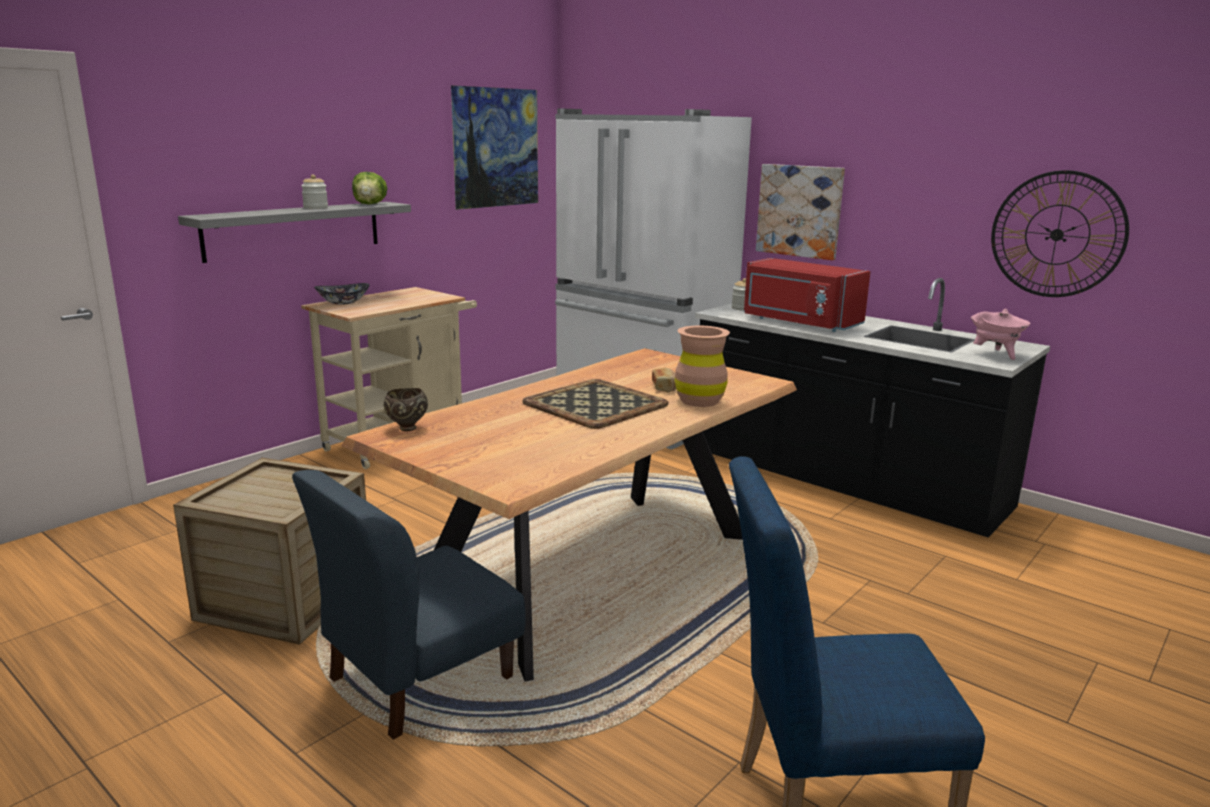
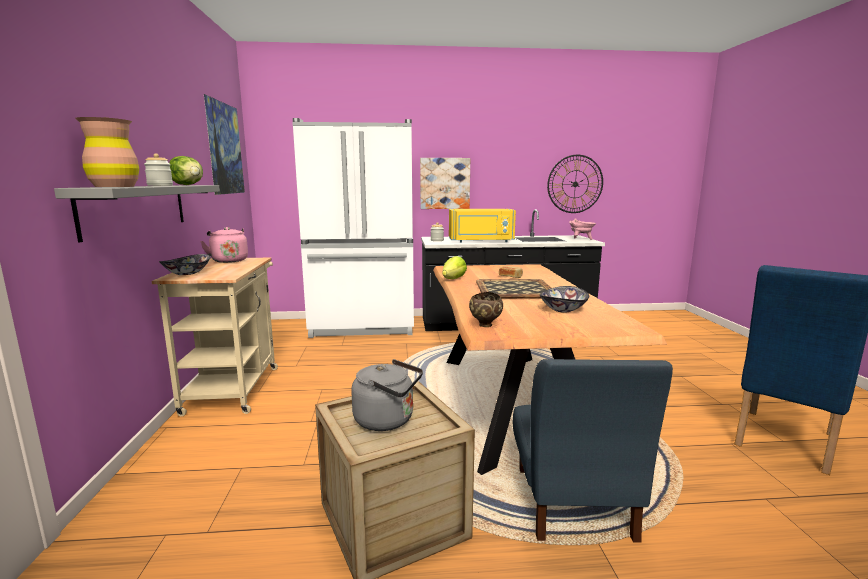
camera: 45 degrees left, 5 degrees down
brown vase [675,326,730,407] -> brown vase moved to [75,117,139,187]
red microwave [744,258,871,332] -> yellow microwave [449,209,516,243]
none -> pink kettle [200,227,248,263]
none -> grey kettle [351,359,423,431]
none -> lettuce [442,256,467,279]
none -> bowl [540,286,589,313]

